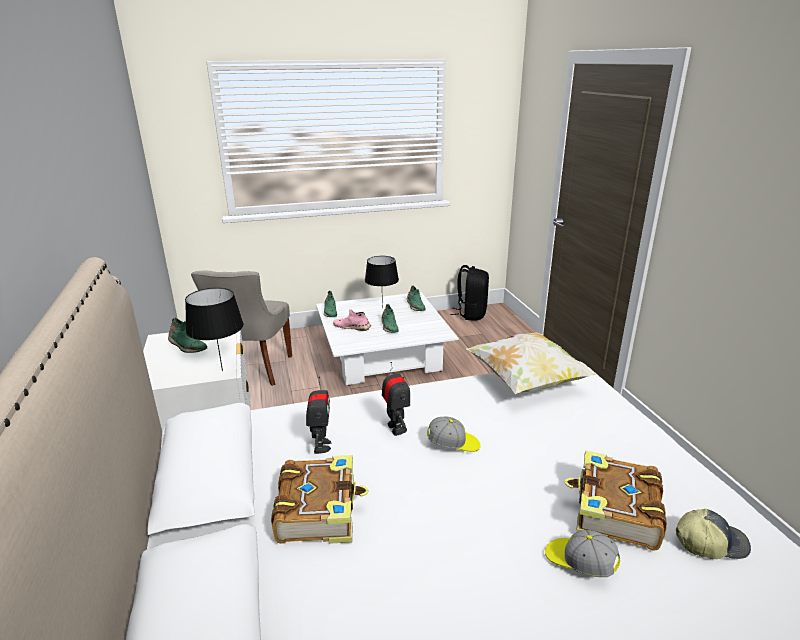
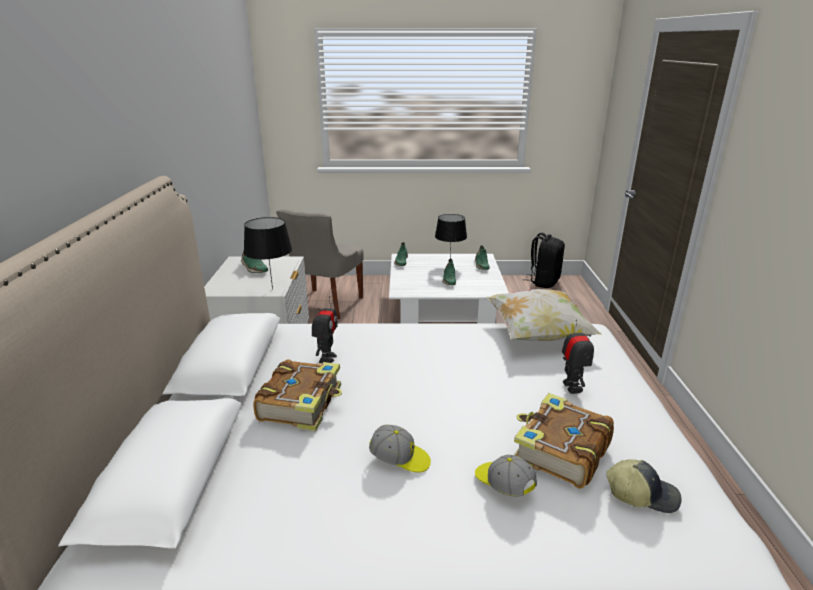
camera: 15 degrees right, 0 degrees up
pink shoe [333,309,371,331] -> none
toy robot [382,362,410,436] -> toy robot moved to [562,320,594,394]
cap [427,416,480,452] -> cap moved to [369,425,431,473]

